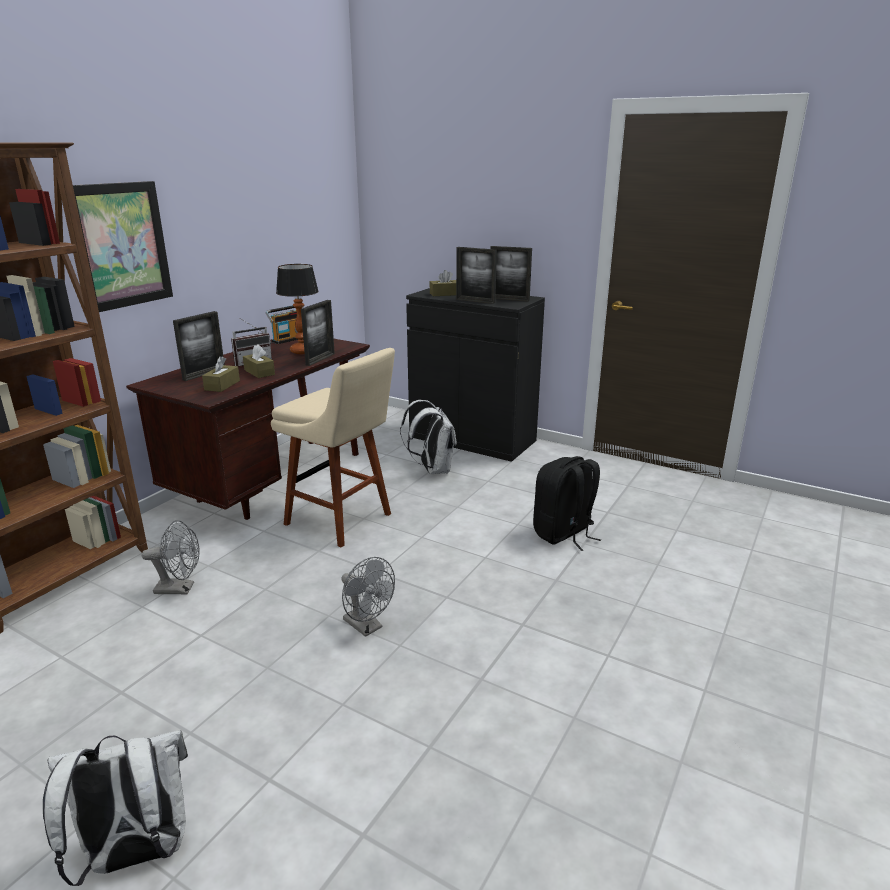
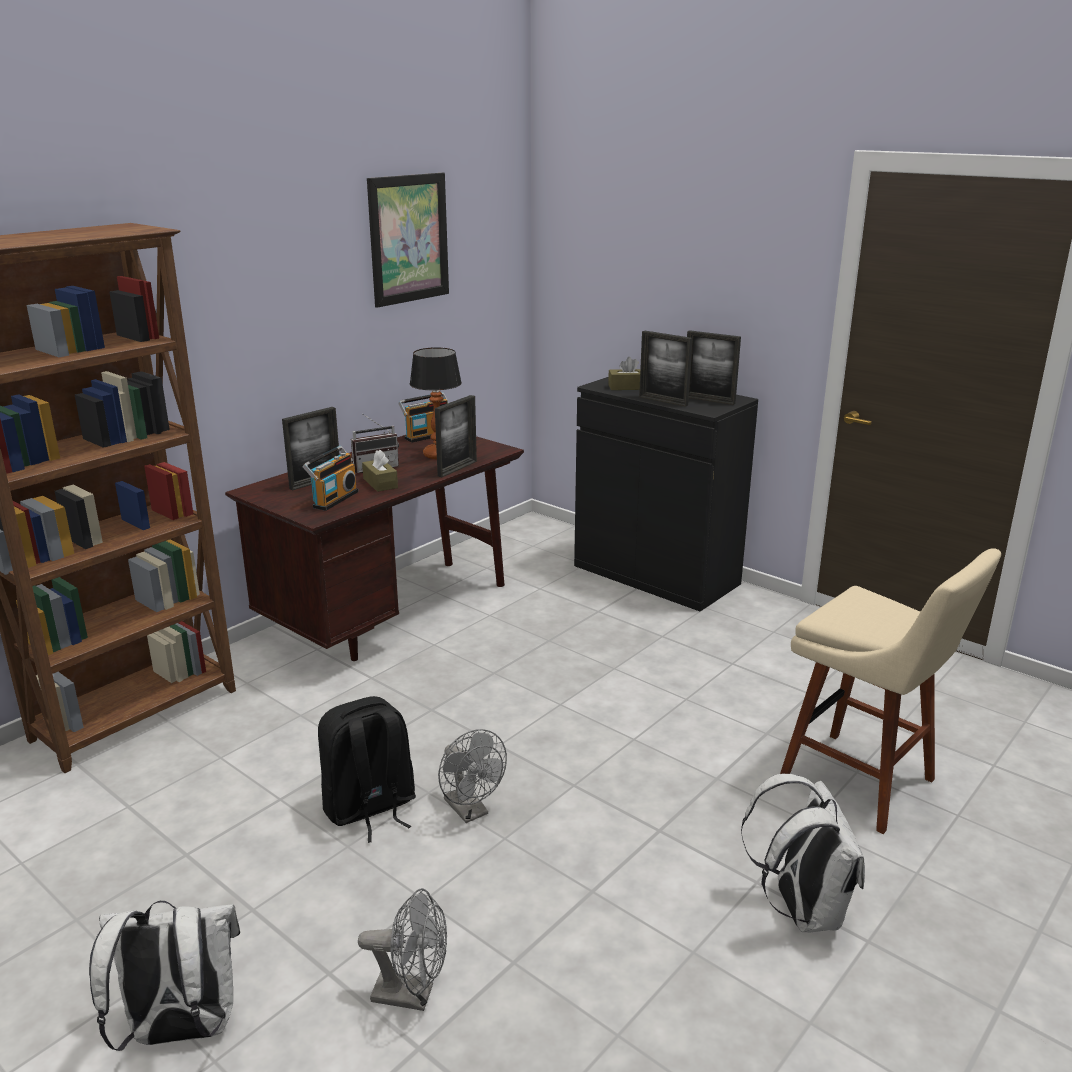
camera: 10 degrees right, 0 degrees up
picture [73,181,173,312] -> picture moved to [367,173,449,308]
grey fan [142,520,200,595] -> grey fan moved to [358,888,447,1011]
brown tissue box [202,356,240,392] -> radio [303,446,358,511]
beige stool [271,348,395,548] -> beige stool moved to [780,548,1001,834]
white backpack [400,400,456,474] -> white backpack moved to [741,774,865,932]
black backpack [533,456,601,551] -> black backpack moved to [318,696,416,843]

